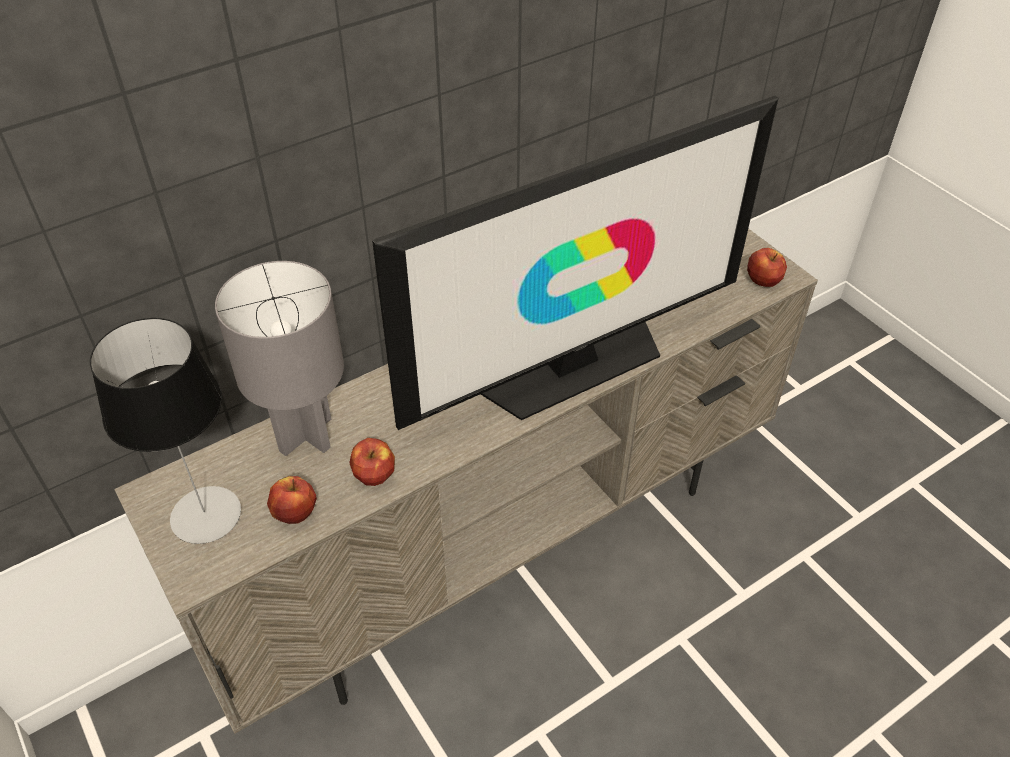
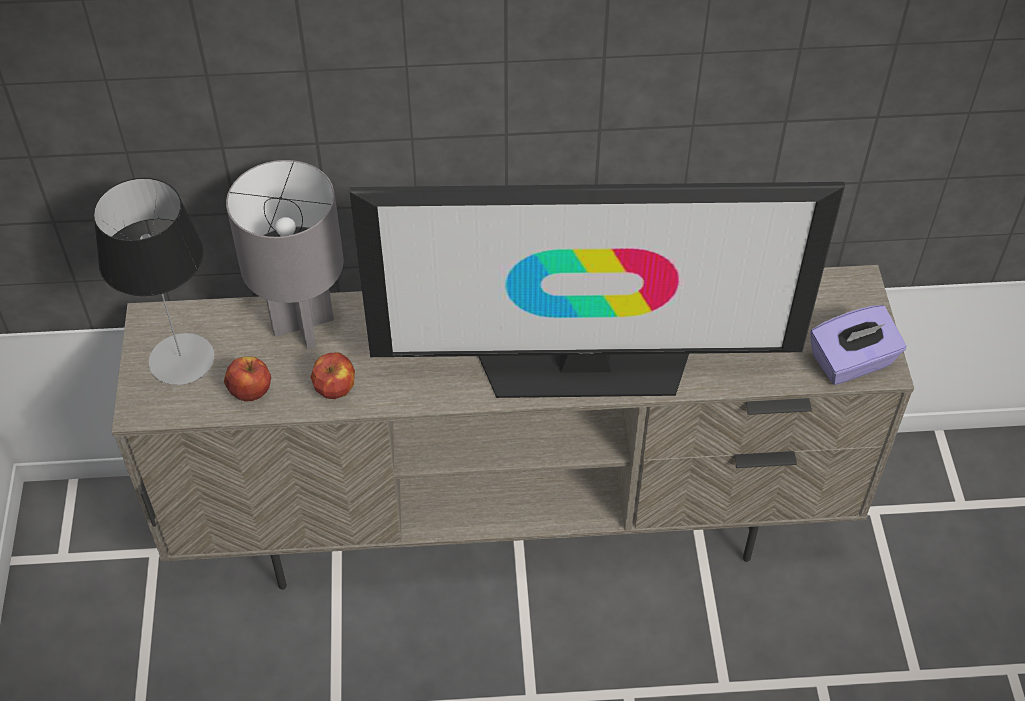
camera: 30 degrees right, 5 degrees up
apple [747,248,787,287] -> purple tissue box [810,305,906,385]

